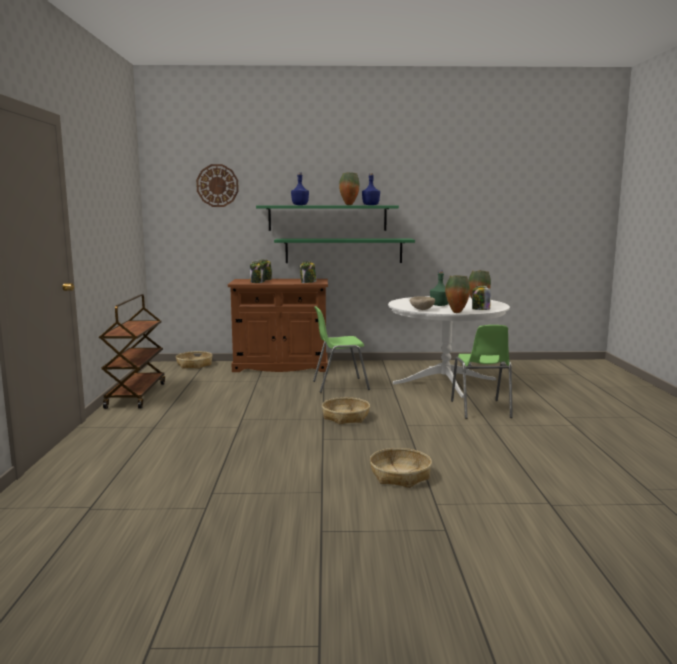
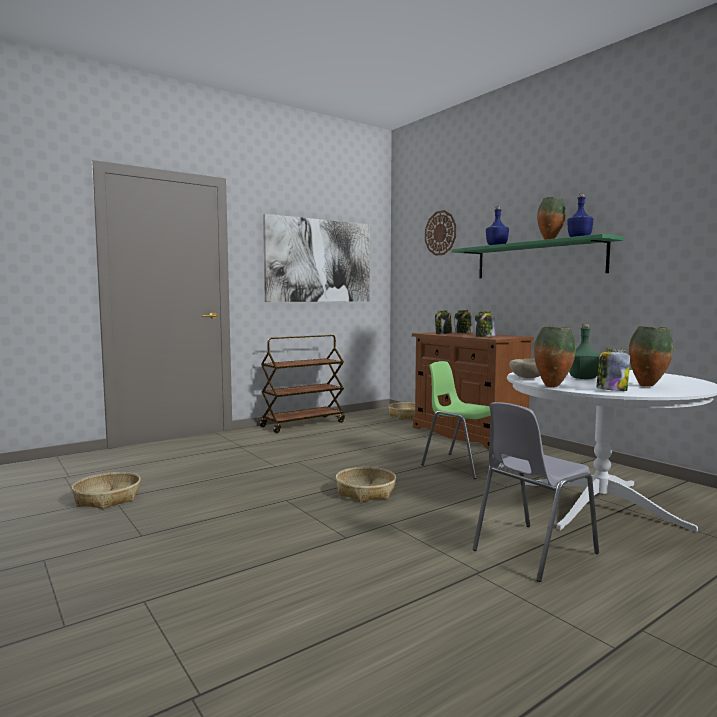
camera: 55 degrees right, 5 degrees down
green shelf [274,239,415,263] -> none
basket [370,448,432,488] -> basket moved to [71,472,141,509]
green chair [451,325,513,419] -> grey chair [472,402,599,582]
none -> picture [263,214,370,302]

